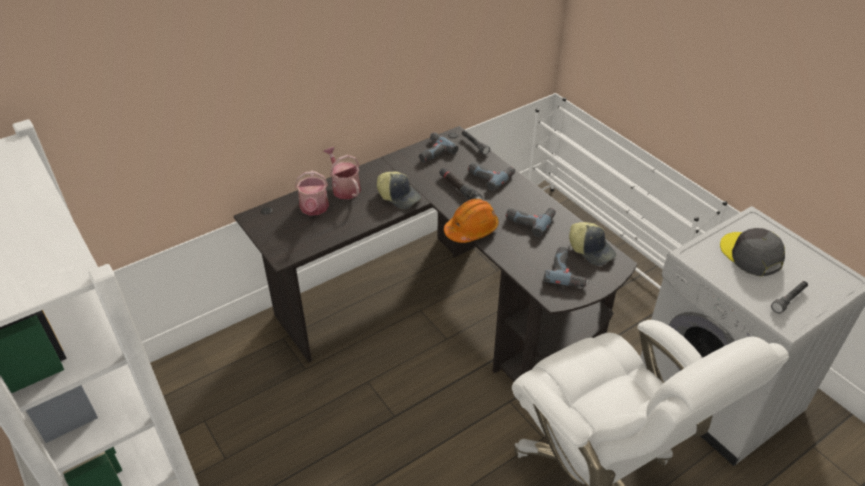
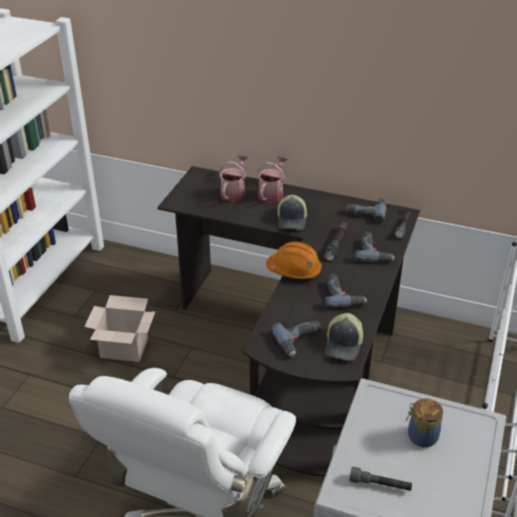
camera: 55 degrees right, 5 degrees down
watering can [295,170,329,216] -> watering can turned 150 degrees clockwise [219,155,248,202]
grey cap [720,228,785,276] -> jar [406,398,443,447]
none -> cardboard box [84,295,155,362]

